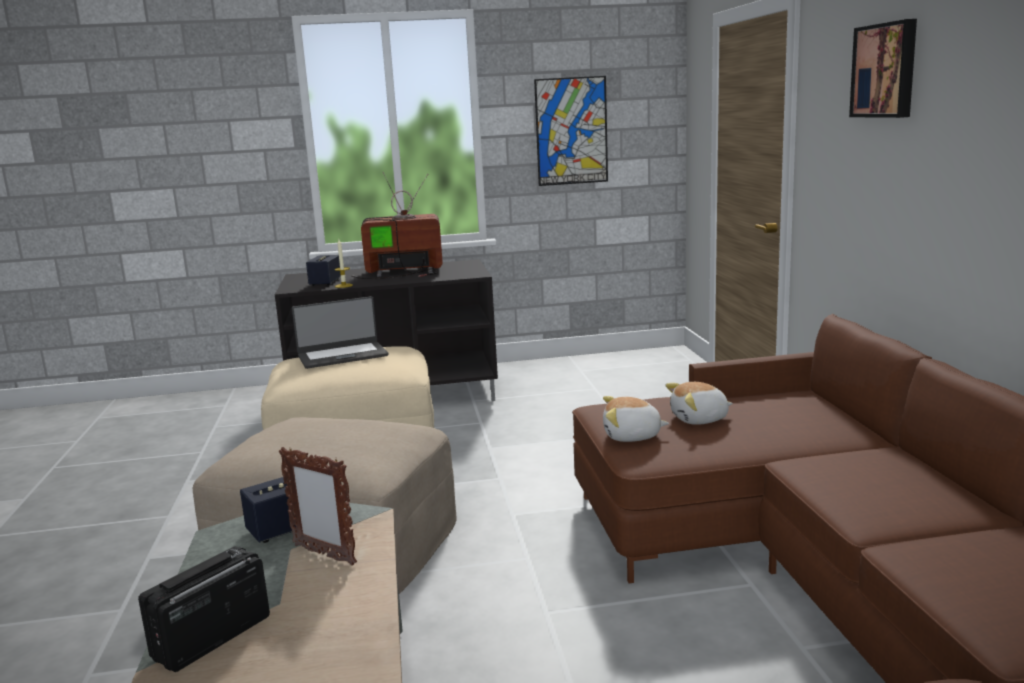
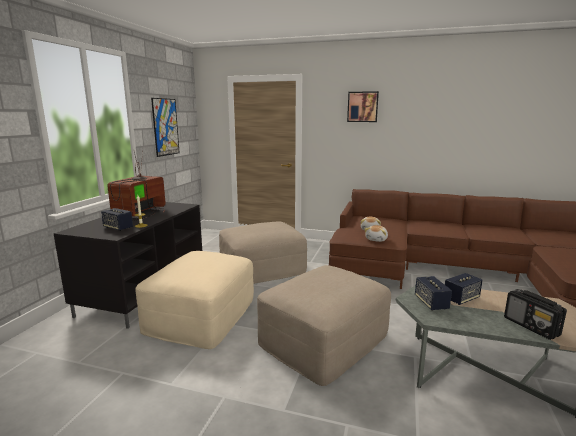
camera: 65 degrees left, 0 degrees up
picture frame [279,447,357,566] -> speaker [445,273,482,305]
laptop [292,296,389,369] -> none
none -> beige ottoman [219,222,307,284]

